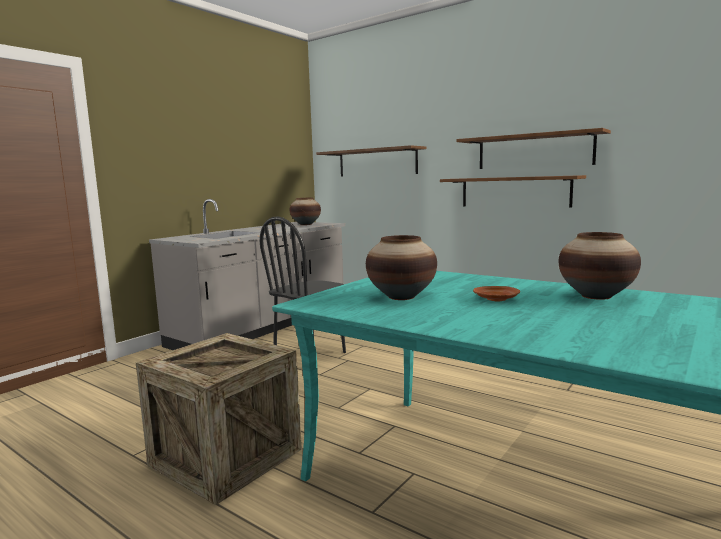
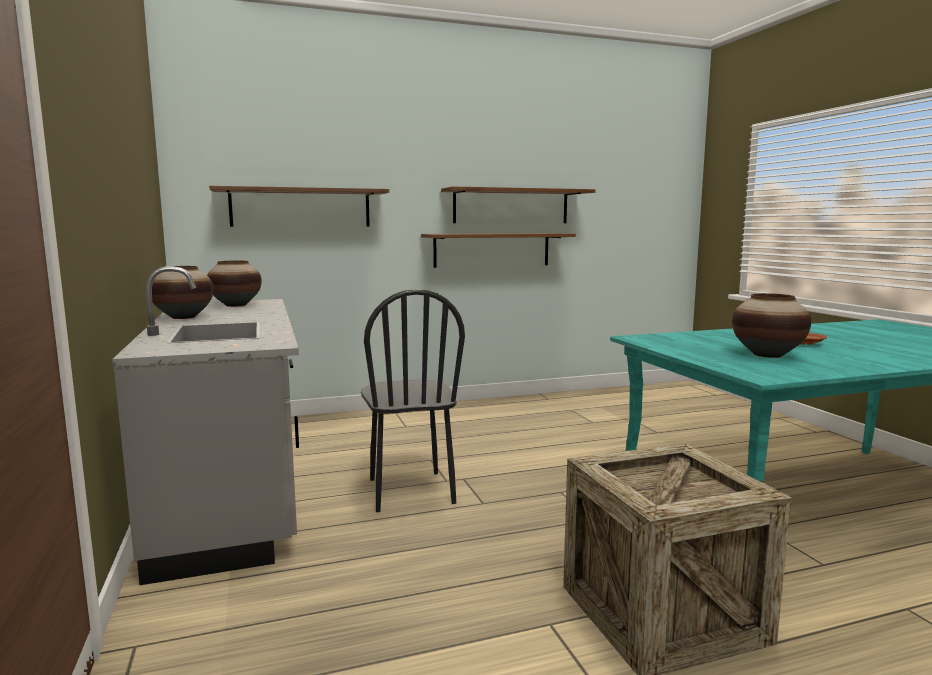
camera: 55 degrees left, 0 degrees up
vase [559,232,641,300] -> vase moved to [152,266,213,319]

